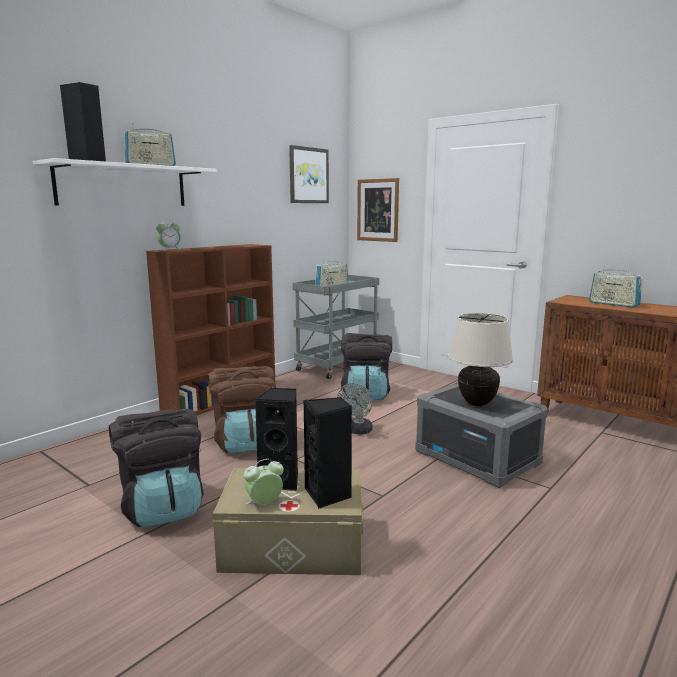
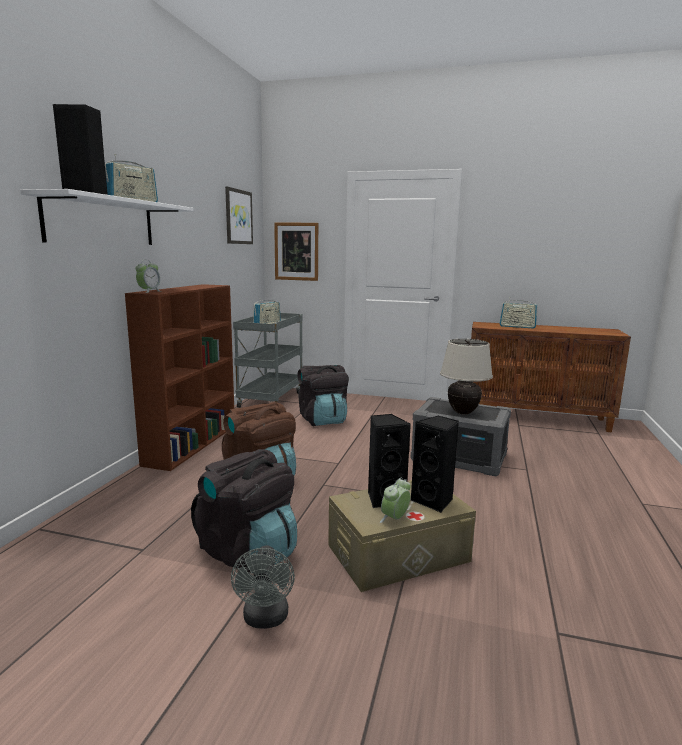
camera: 25 degrees left, 0 degrees up
grey fan [337,383,373,435] -> grey fan moved to [231,545,295,629]

